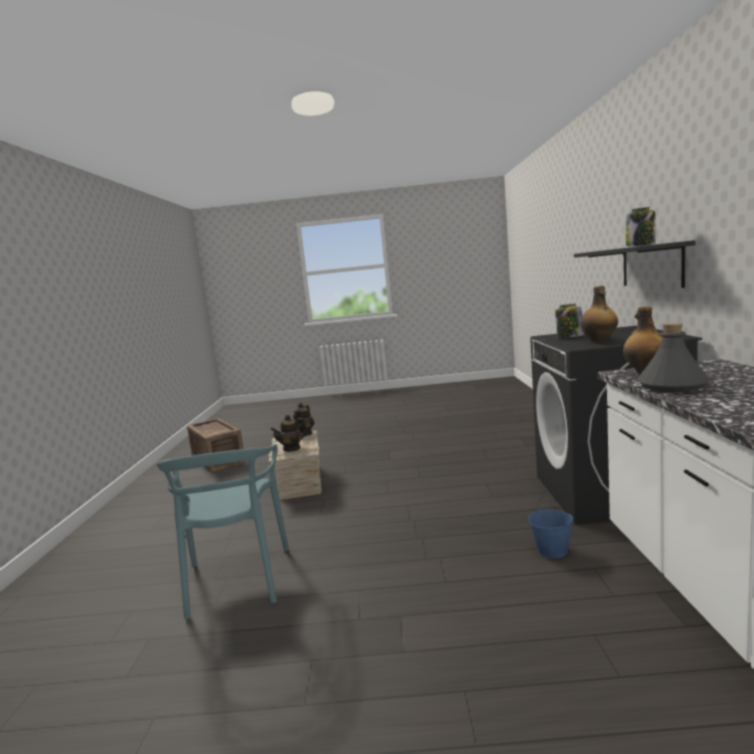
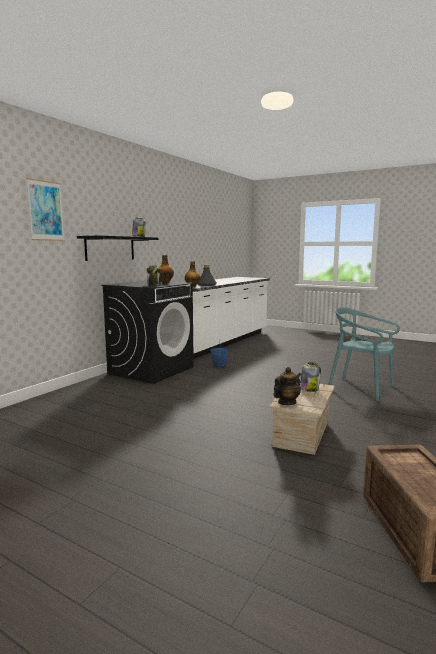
camera: 150 degrees left, 0 degrees up
turquoise chair [156,444,289,619] -> turquoise chair turned 75 degrees counterclockwise [328,307,400,401]
teapot [270,415,308,452] -> jar [300,362,321,392]
none -> picture [26,178,65,241]

